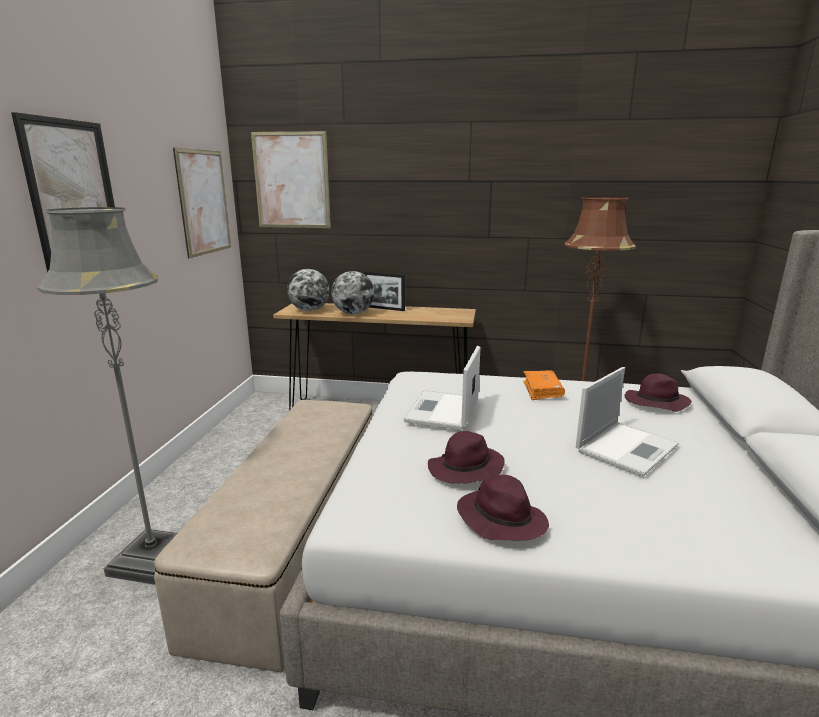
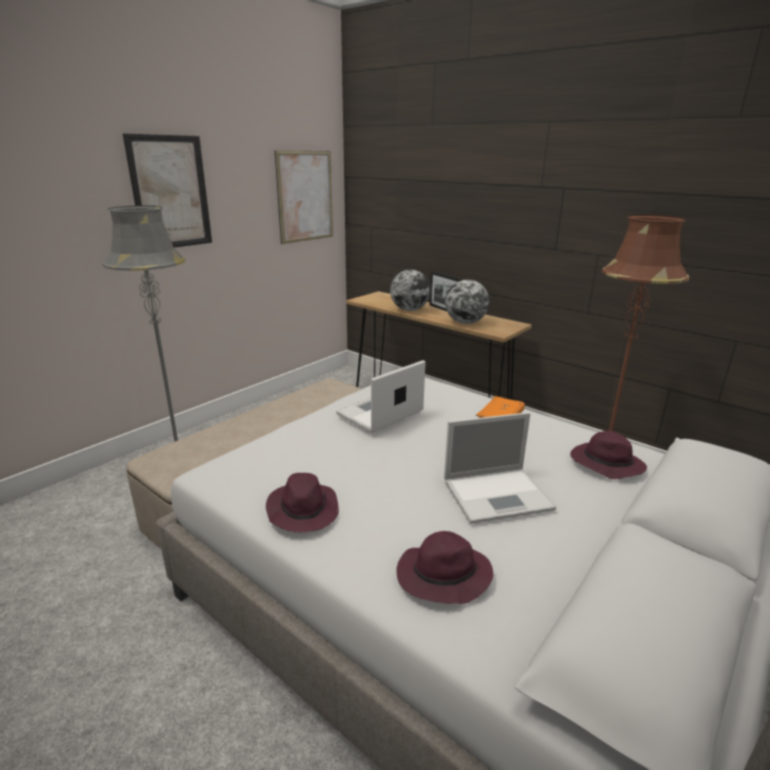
camera: 30 degrees right, 5 degrees up
picture [251,131,331,228] -> none
globe [287,269,329,311] -> globe moved to [445,280,489,324]
purple hat [428,431,505,484] -> purple hat moved to [396,531,493,604]

